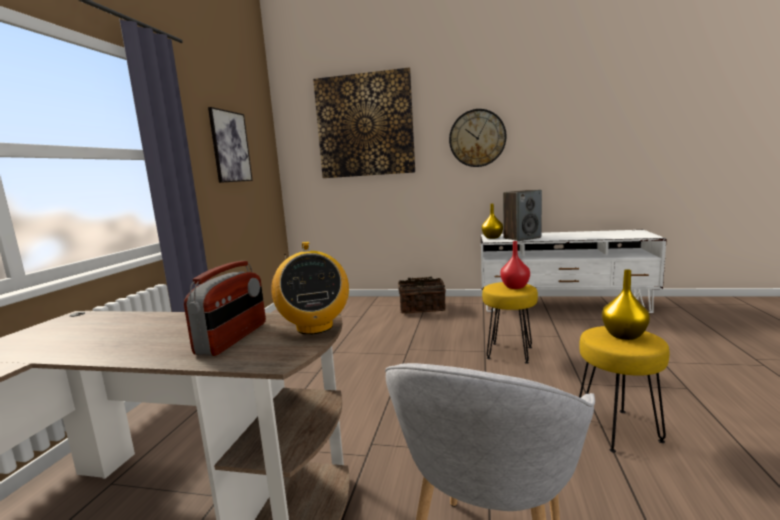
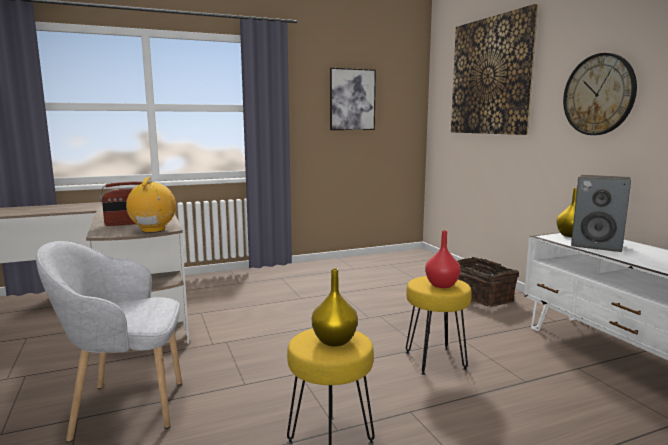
camera: 55 degrees right, 0 degrees up
radio [271,242,349,335] -> radio turned 135 degrees clockwise [126,177,176,233]

